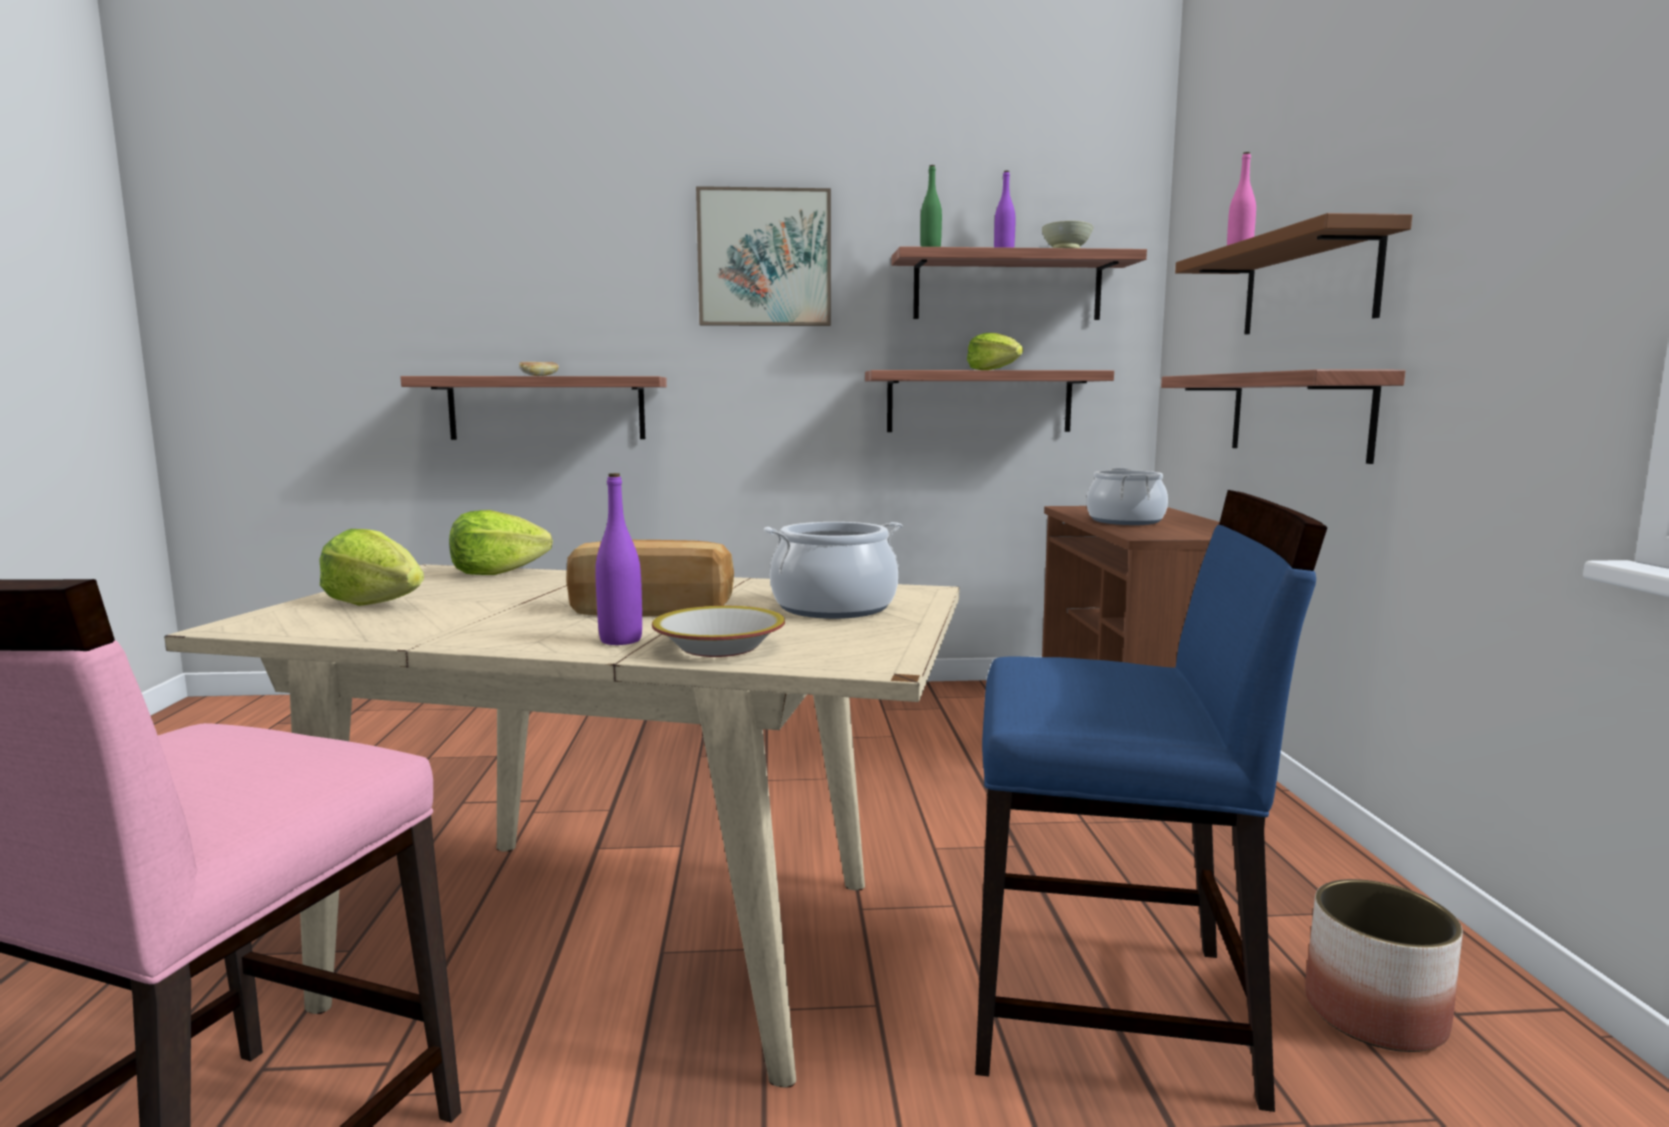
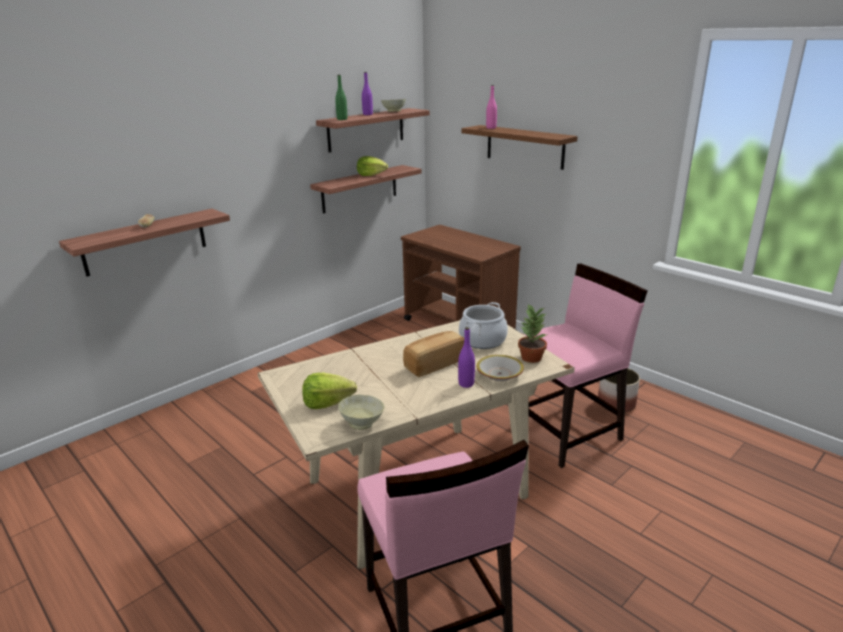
camera: 40 degrees left, 15 degrees up
lettuce [449,510,553,575] -> none
picture [696,186,831,326] -> none
blue chair [975,490,1327,1112] -> pink chair [510,264,647,468]
cooking pot [1087,468,1168,525] -> none
shelf [1161,369,1405,464] -> none
none -> beige bowl [338,394,385,430]
none -> potted plant [518,304,548,363]

